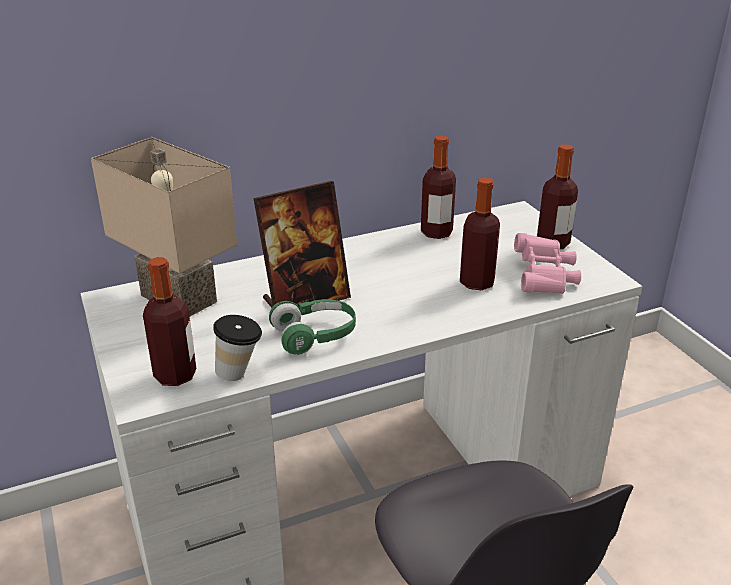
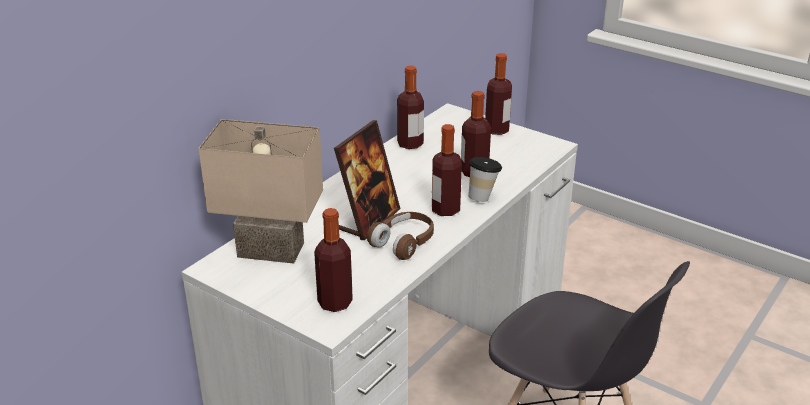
camera: 30 degrees left, 0 degrees up
cup [213,315,262,381] -> cup moved to [468,157,502,202]
green headphones [269,299,356,355] -> brown headphones [367,212,434,260]
pink binoculars [514,233,581,294] -> none
none -> bottle [432,124,462,216]

